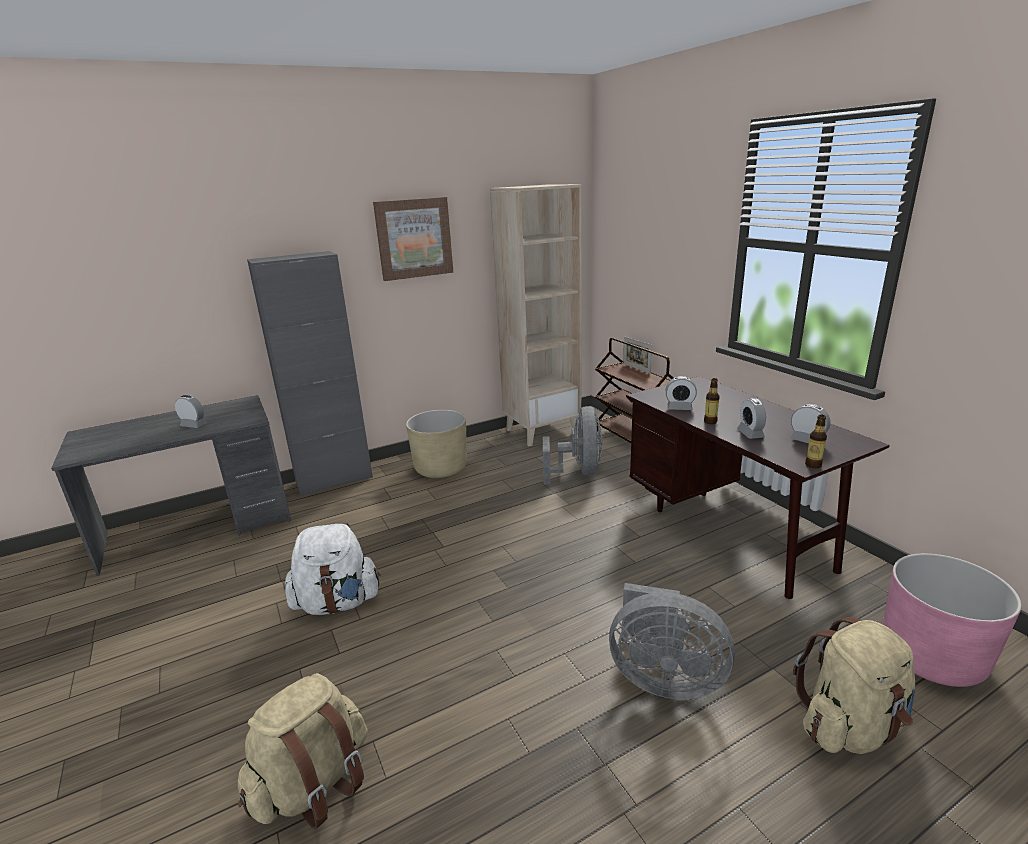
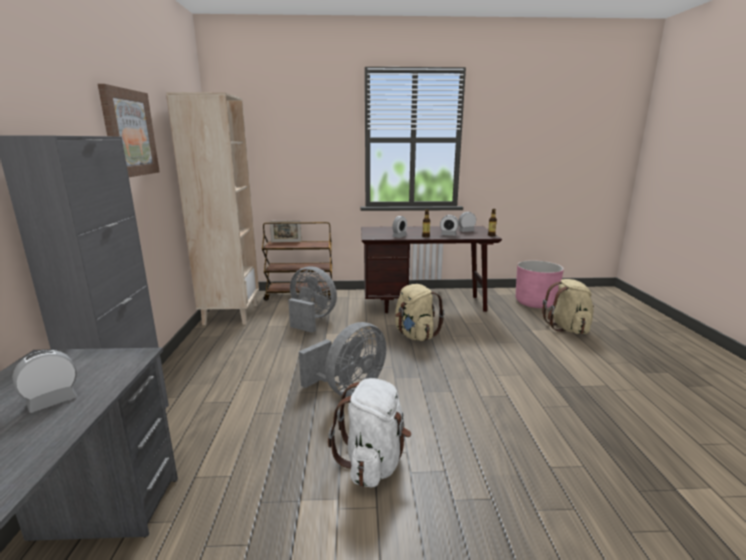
camera: 65 degrees left, 5 degrees down
beige backpack [238,673,367,829] -> beige backpack moved to [395,284,444,341]
beige planter [406,410,467,478] -> none
grey fan [609,583,735,699] -> grey fan moved to [299,322,386,397]

